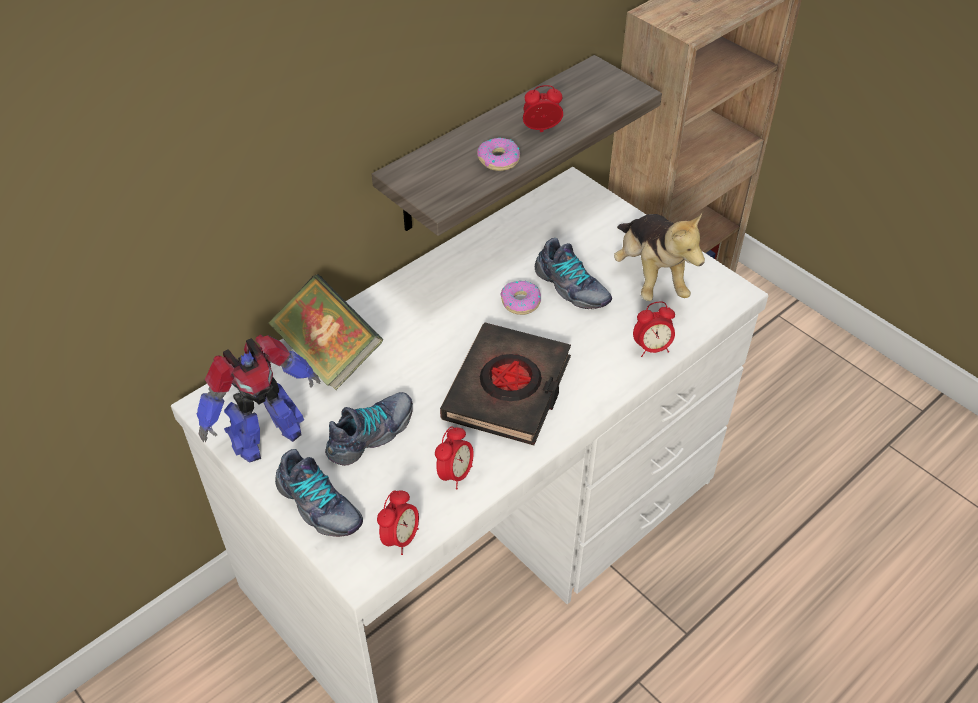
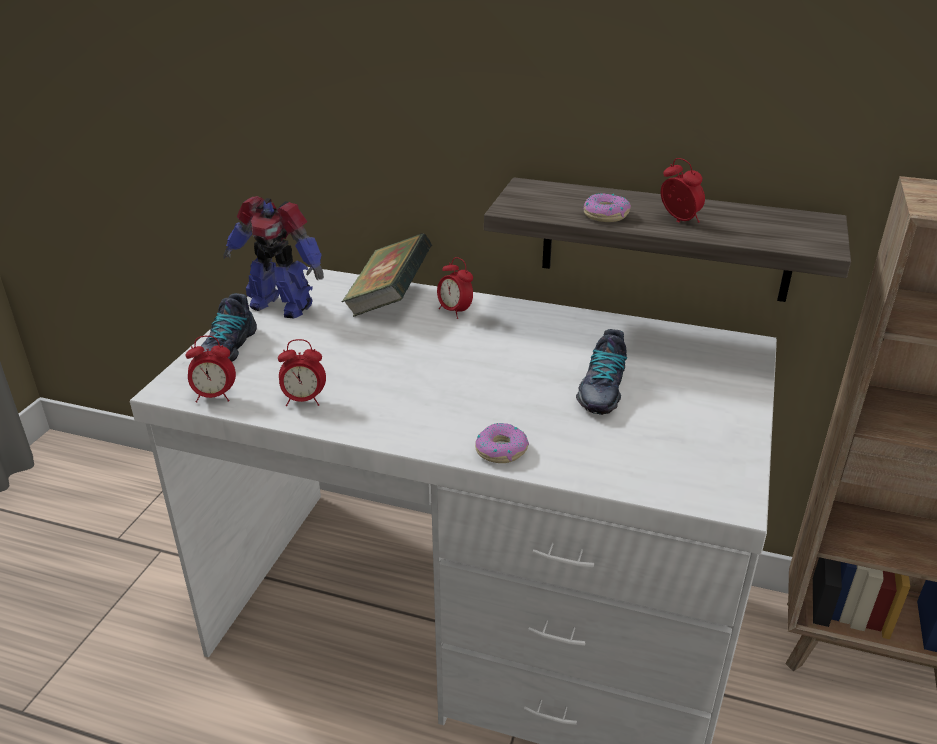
camera: 60 degrees right, 15 degrees down
shoe [325,392,413,466] -> none
black book [440,322,571,445] -> none
donut [501,281,541,315] -> donut moved to [475,423,529,463]
plush toy [614,213,705,301] -> none
alarm clock [633,302,675,357] -> alarm clock moved to [437,257,473,319]

